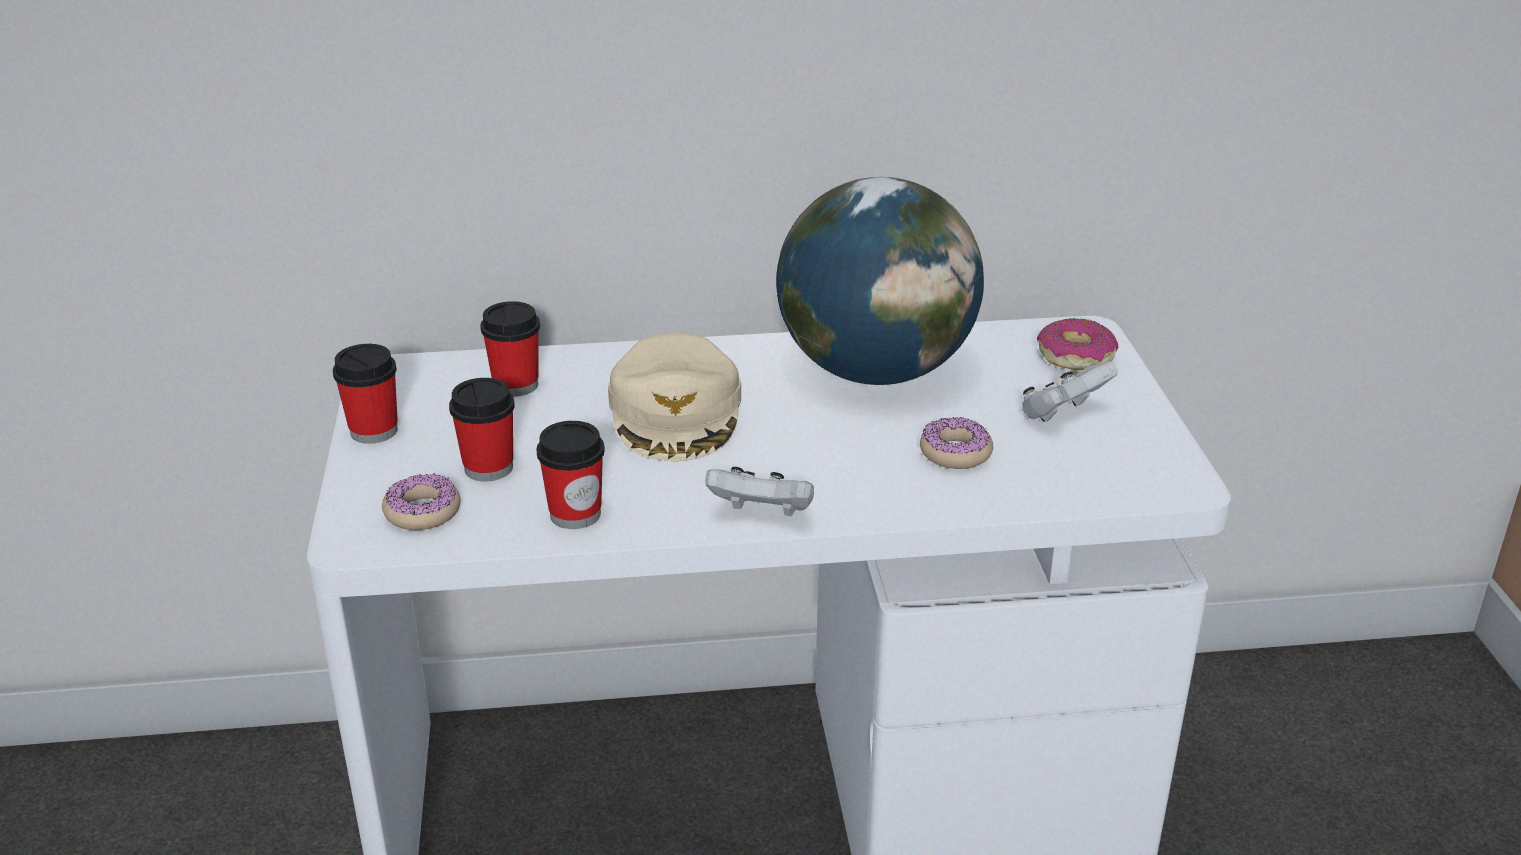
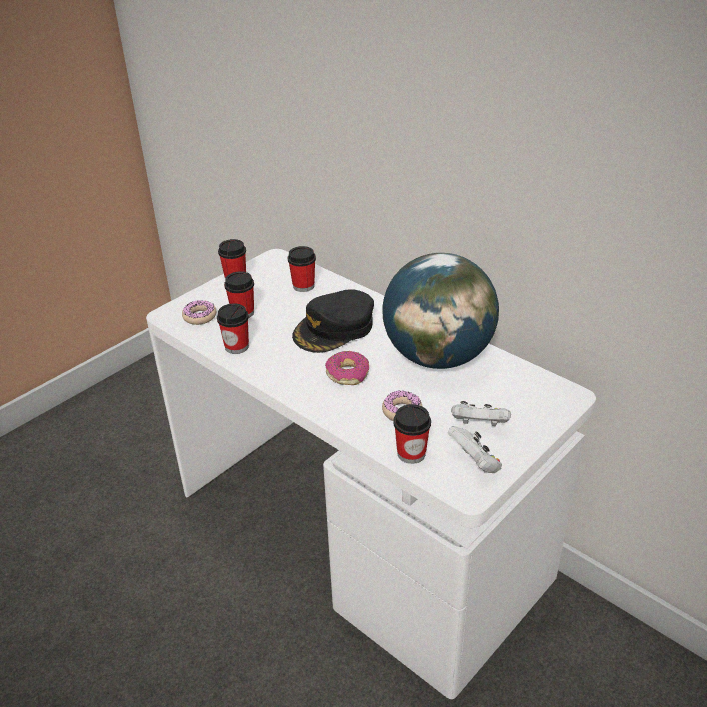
camera: 50 degrees right, 5 degrees up
beige cap [608,332,741,461] -> black cap [292,289,374,353]
white game controller [705,467,814,517] -> white game controller moved to [448,426,502,473]
donut [1037,318,1118,370] -> donut moved to [325,351,369,385]
none -> cup [393,404,431,464]

